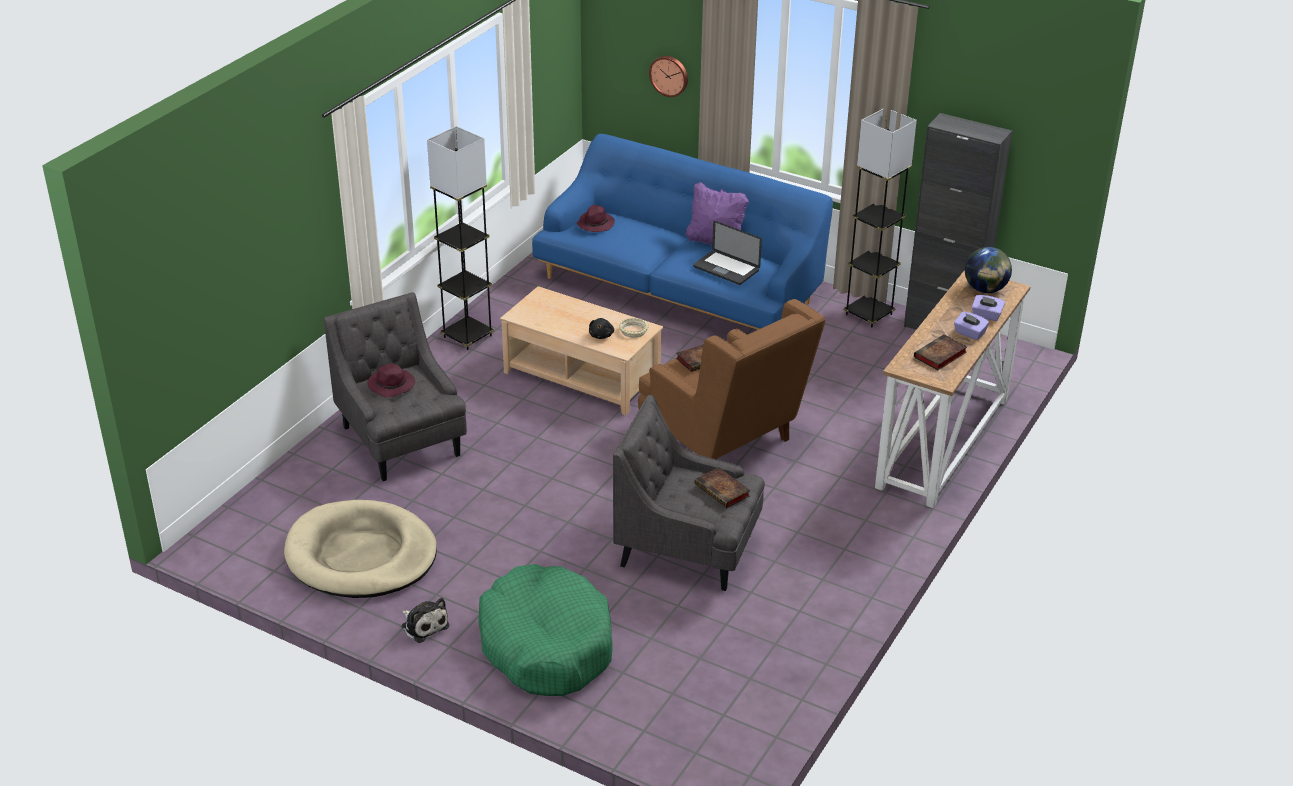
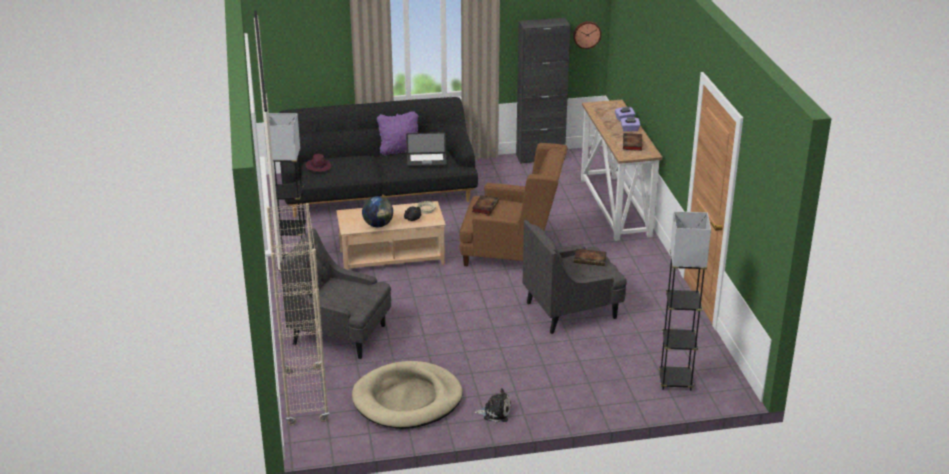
camera: 40 degrees left, 5 degrees down
purple hat [367,364,415,397] -> none
green dog bed [479,564,612,696] -> none
blue sofa [532,134,833,330] -> black sofa [279,97,478,218]
wall clock [649,56,688,97] -> wall clock moved to [573,21,601,49]
grey floor lamp [844,109,917,328] -> grey floor lamp moved to [659,211,711,391]
globe [965,247,1012,293] -> globe moved to [362,196,393,227]
none -> beige bookcase [267,203,329,425]

